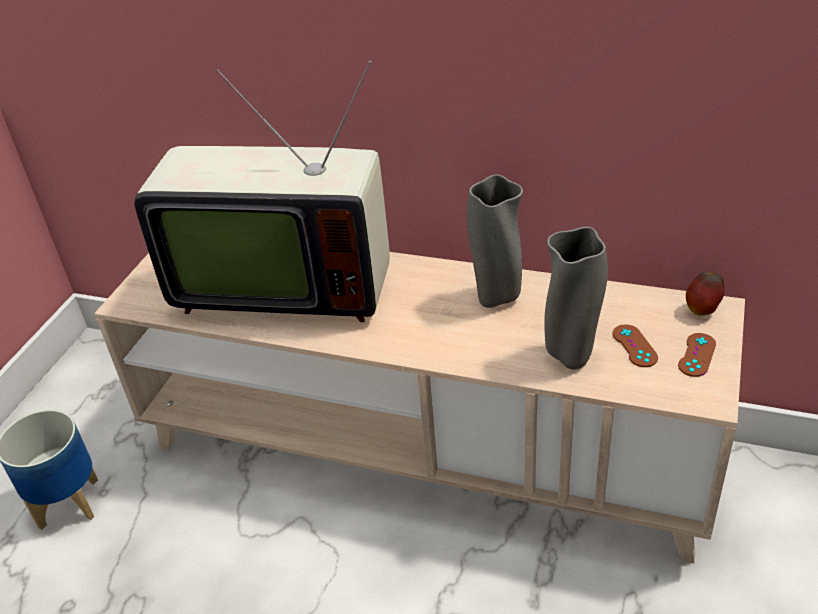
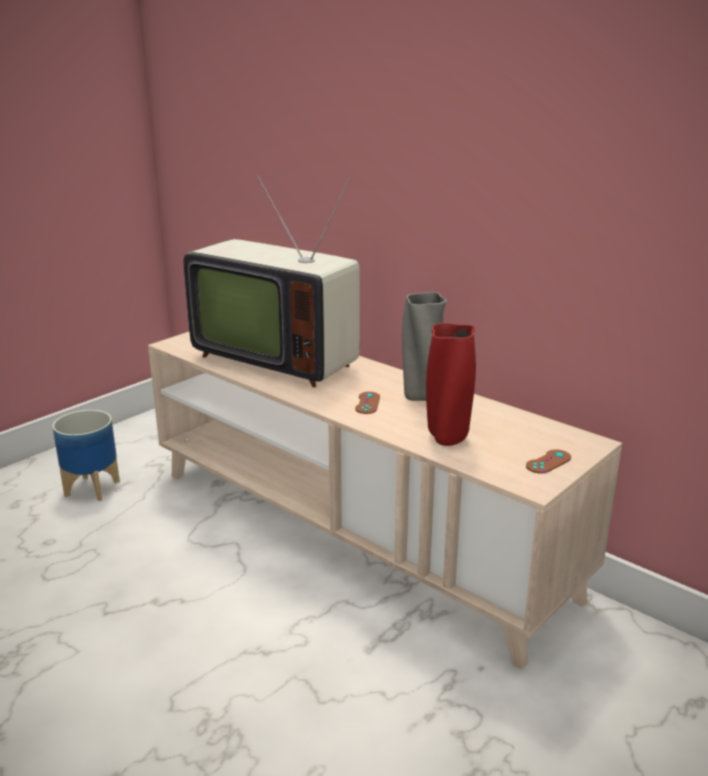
camera: 20 degrees right, 15 degrees down
grey vase [544,227,608,370] -> red vase [426,323,476,446]
brown game controller [613,325,658,367] -> brown game controller moved to [355,392,380,414]
apple [686,271,725,316] -> none

